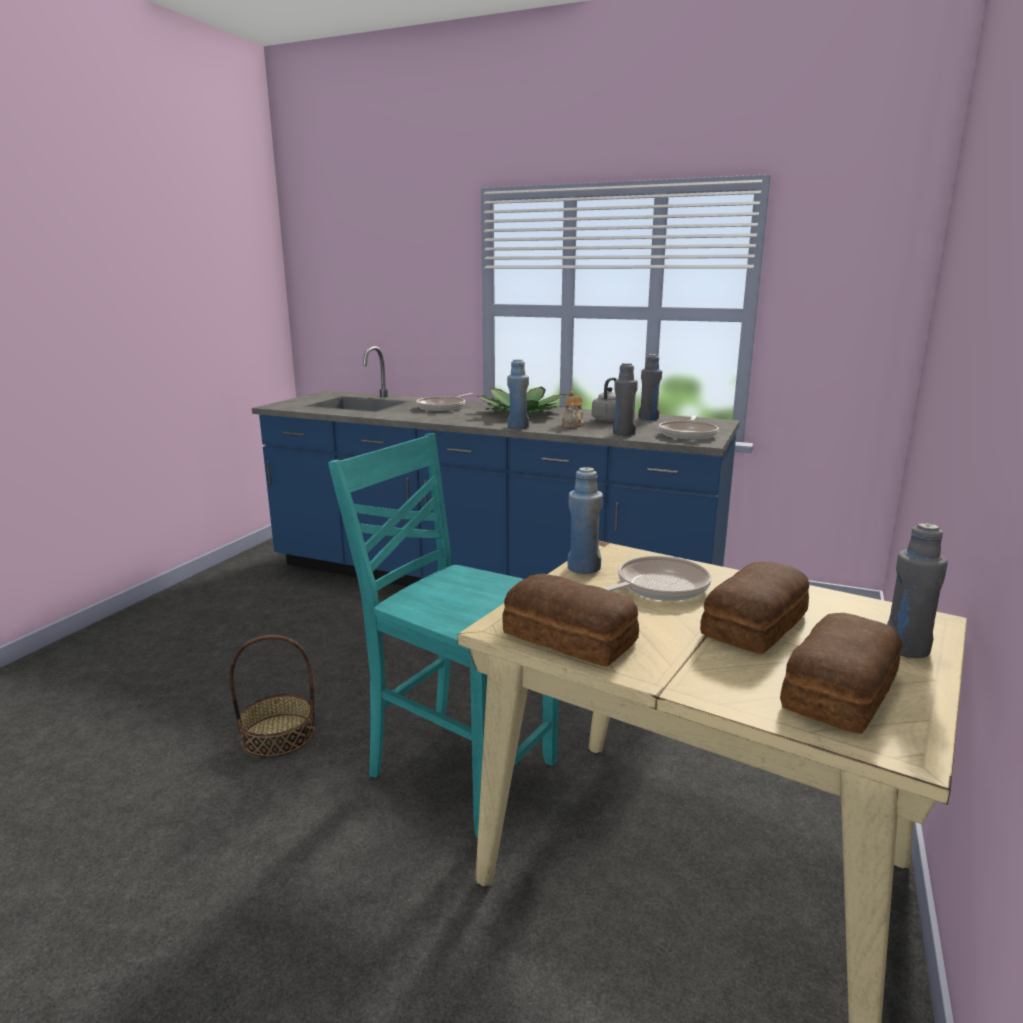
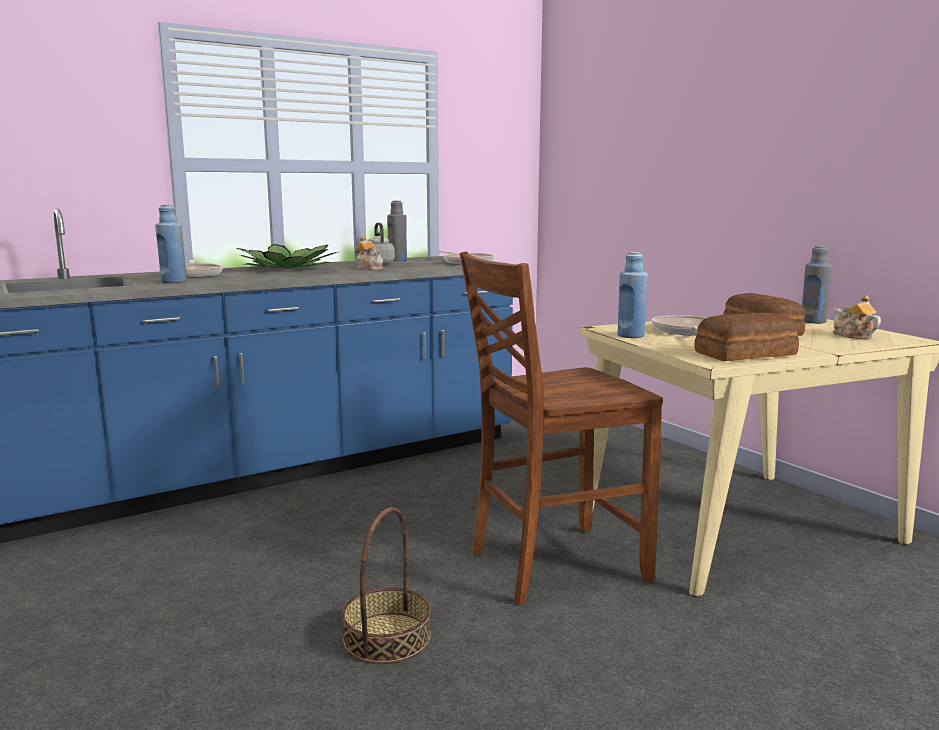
camera: 55 degrees left, 5 degrees down
turquoise chair [328,433,559,838] -> brown chair [460,251,663,605]
blue bottle [507,359,529,429] -> blue bottle moved to [155,205,187,283]
grey bottle [613,363,638,436] -> none
bread [780,613,902,734] -> teapot [833,295,881,339]

